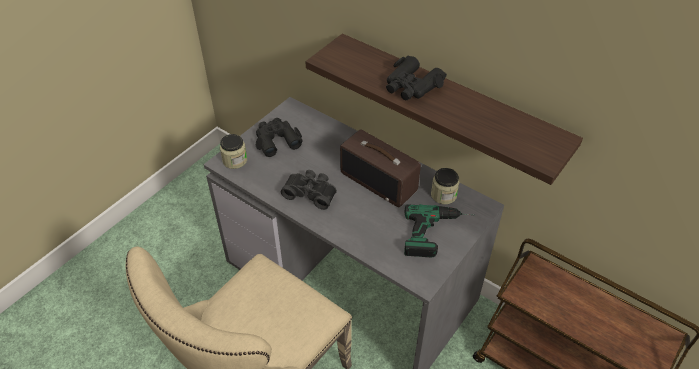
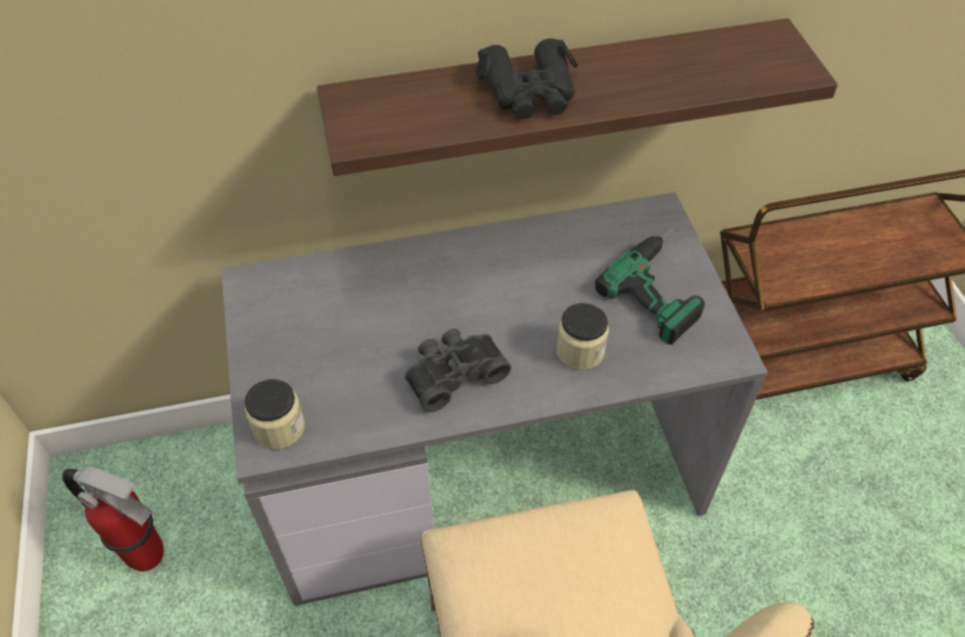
camera: 50 degrees left, 5 degrees up
black binoculars [256,118,303,157] -> none
radio [340,129,421,207] -> none
jar [431,168,459,204] -> jar moved to [556,303,609,370]
none -> fire extinguisher [62,466,164,571]

